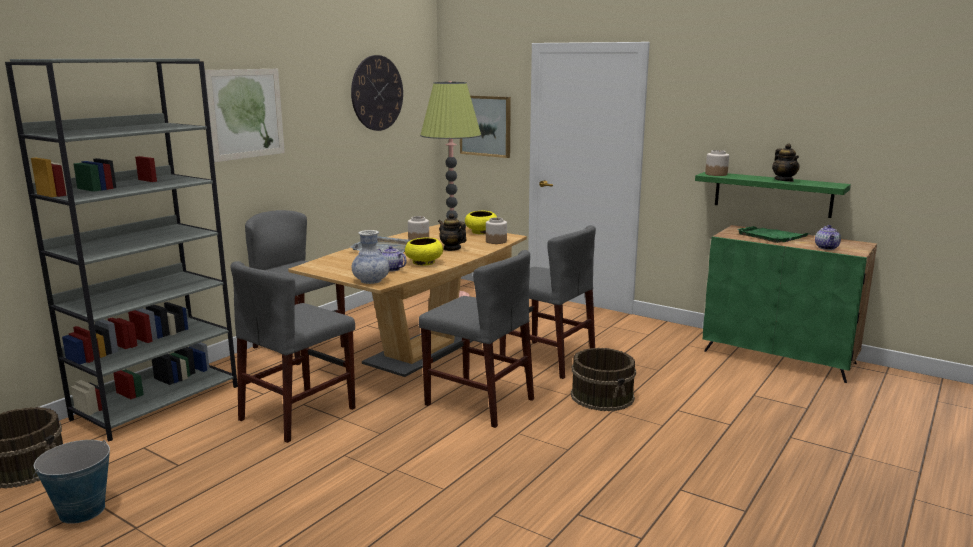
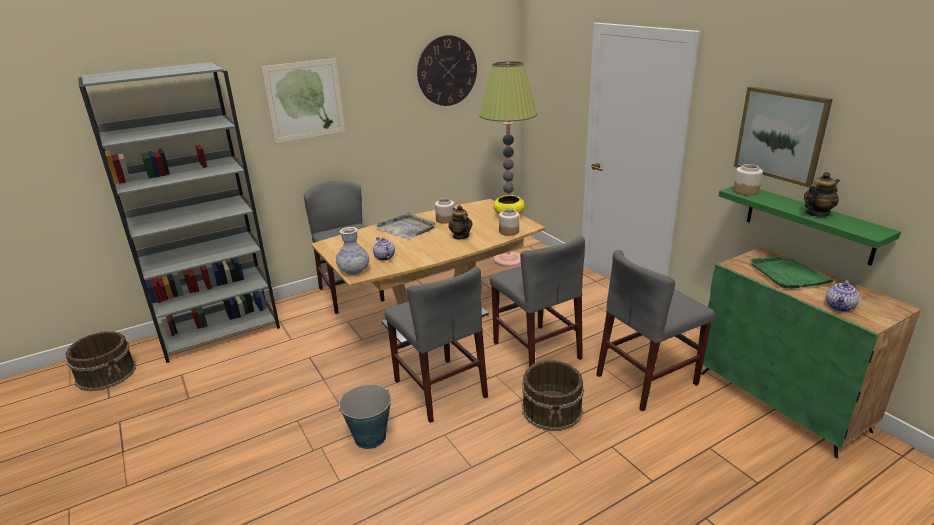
camera: 25 degrees right, 10 degrees up
bucket [33,440,110,524] -> bucket moved to [339,385,391,449]
grey chair [231,261,355,443] -> grey chair moved to [596,250,715,411]
yellow bowl [405,238,443,265] -> none
picture [460,96,511,158] -> picture moved to [734,86,833,187]
teapot [772,144,800,182] -> teapot turned 135 degrees counterclockwise [804,172,840,217]

